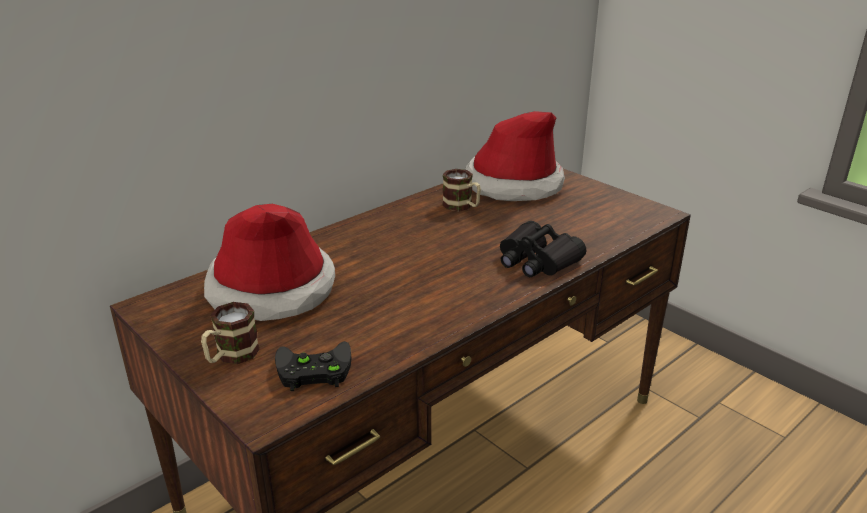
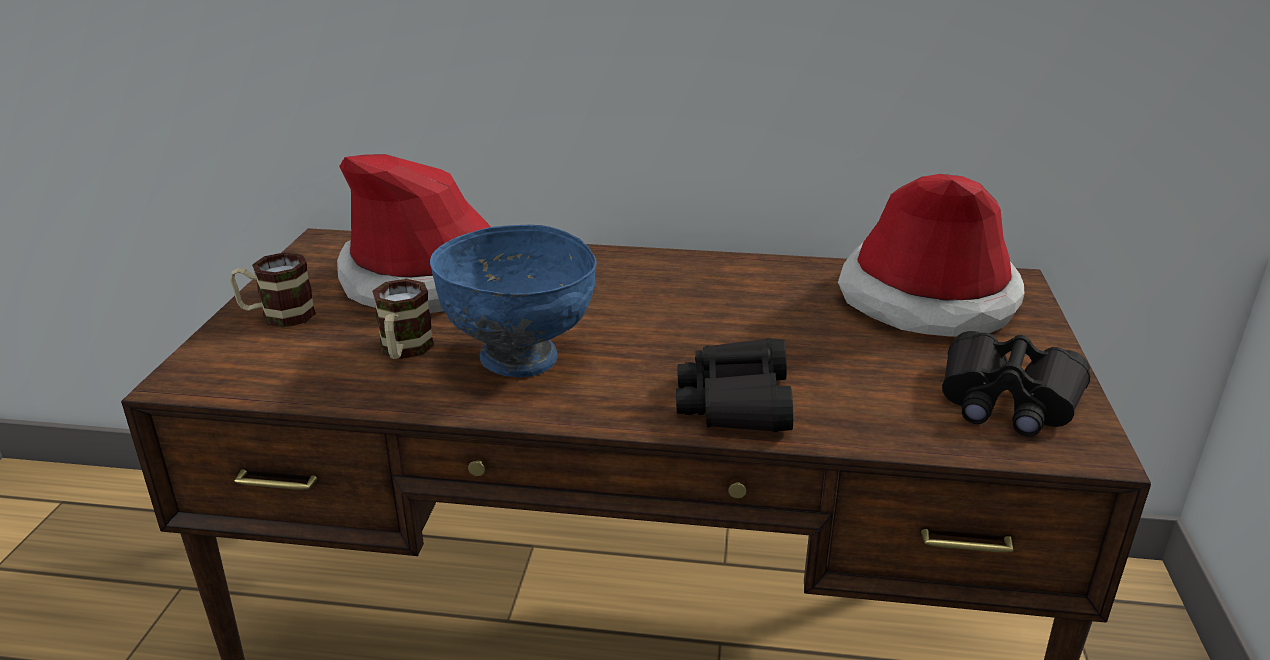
camera: 50 degrees right, 0 degrees up
black game controller [275,341,352,391] -> none
mug [443,169,481,211] -> mug moved to [372,279,434,359]
none -> blue bowl [430,225,597,377]
none -> black binoculars [942,331,1090,436]

